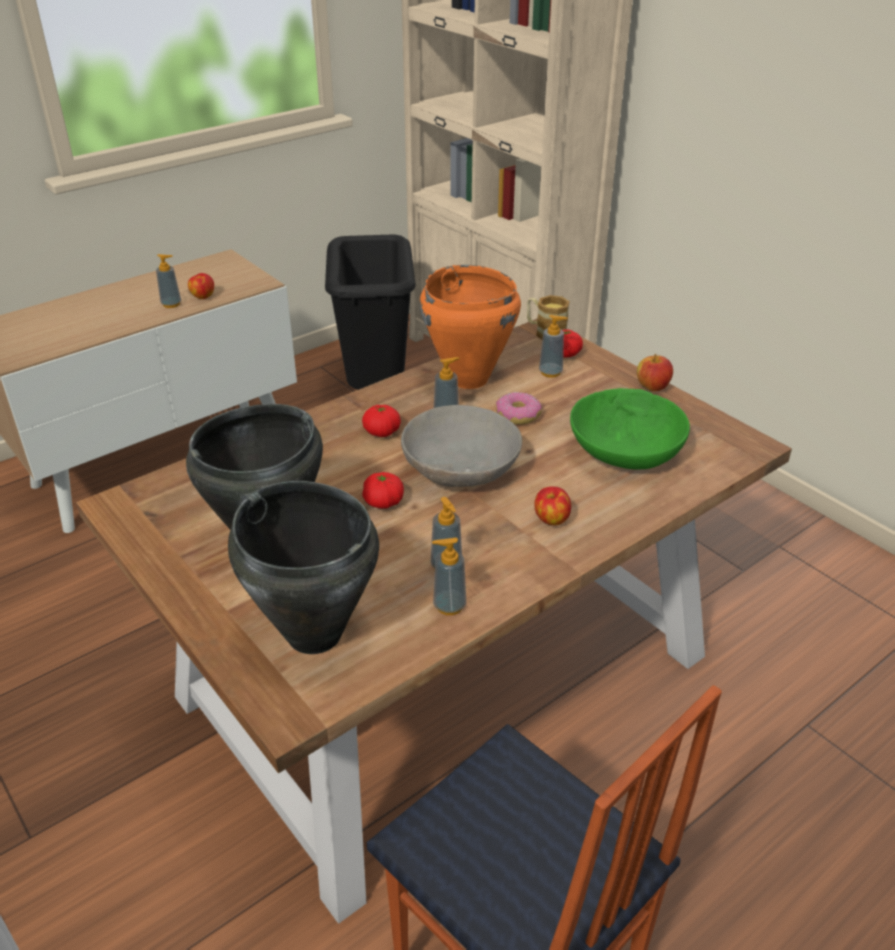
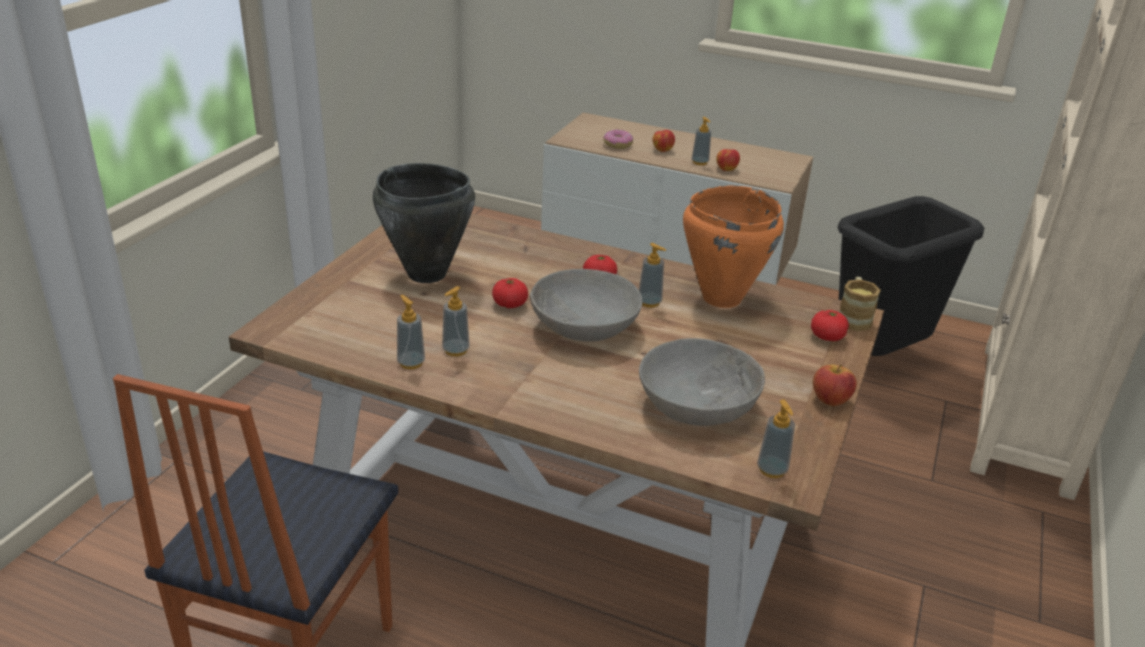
camera: 60 degrees right, 5 degrees down
black cooking pot [228,481,379,654] -> none
donut [496,392,542,425] -> donut moved to [603,129,634,149]
apple [534,487,571,525] -> apple moved to [653,130,675,152]
soap dispenser [539,315,568,378] -> soap dispenser moved to [757,399,795,478]
green bowl [570,388,690,470] -> grey bowl [639,338,765,426]

